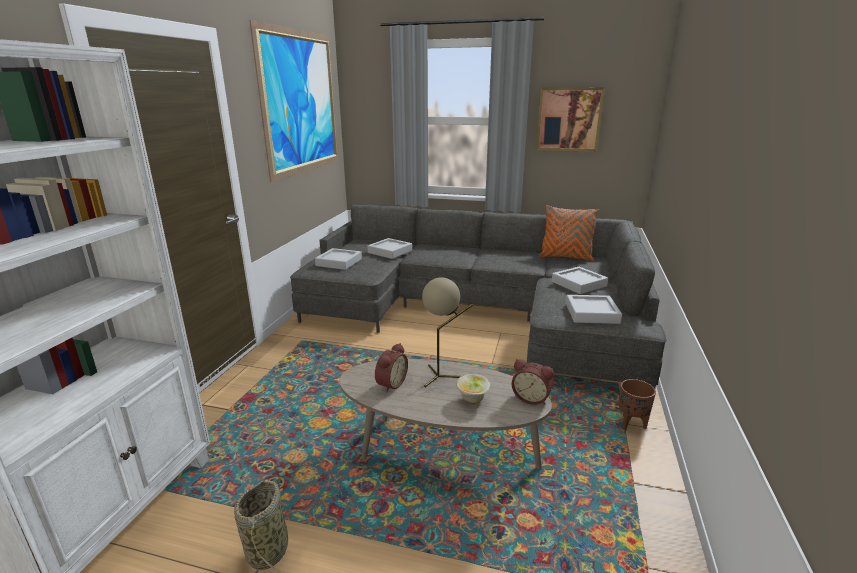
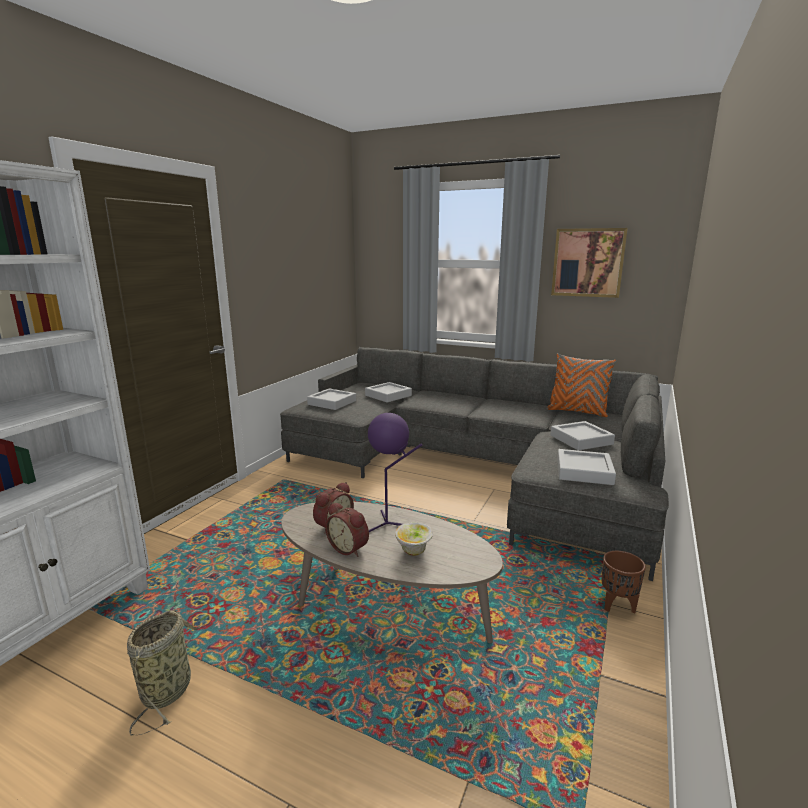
camera: 10 degrees right, 5 degrees down
picture [249,20,338,182] -> none
beige table lamp [422,277,473,387] -> purple table lamp [368,413,422,532]
alarm clock [512,359,554,405] -> alarm clock moved to [325,502,369,557]

